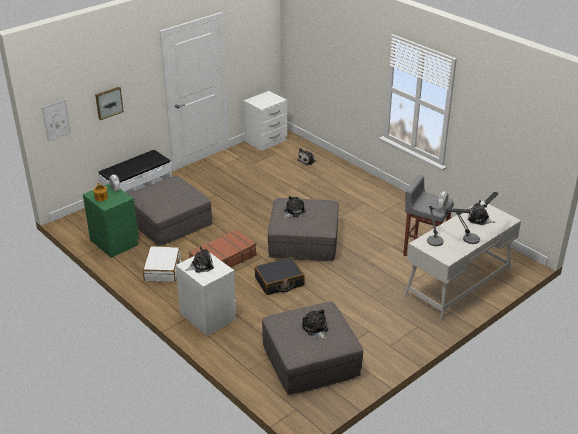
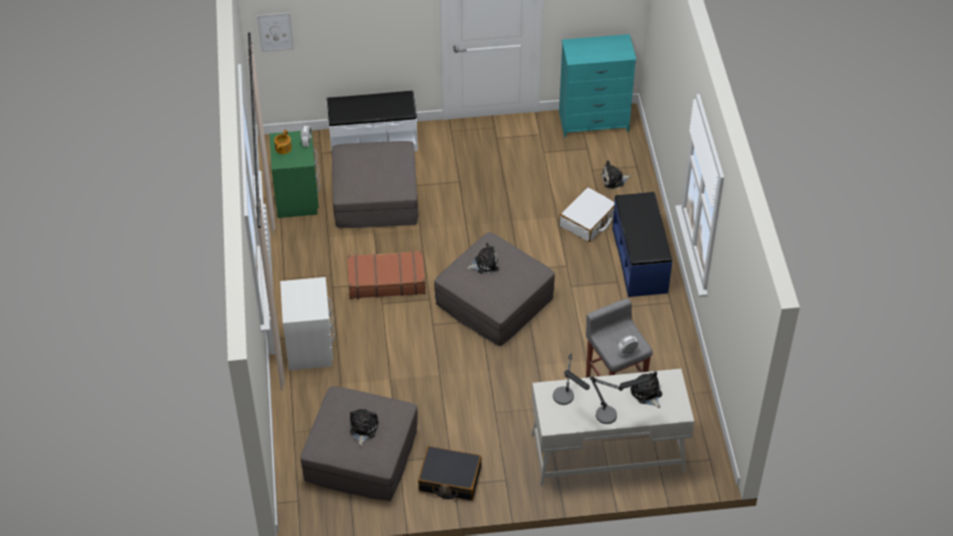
camera: 35 degrees right, 15 degrees up
picture [95,87,124,120] -> none
white suitcase [143,246,181,282] -> white suitcase moved to [559,187,615,242]
plush toy [185,247,214,273] -> none
white nightstand [244,91,287,151] -> turquoise dresser [559,34,636,137]
black suitcase [254,257,305,295] -> black suitcase moved to [418,446,482,501]
none -> blue bench [612,192,672,297]

